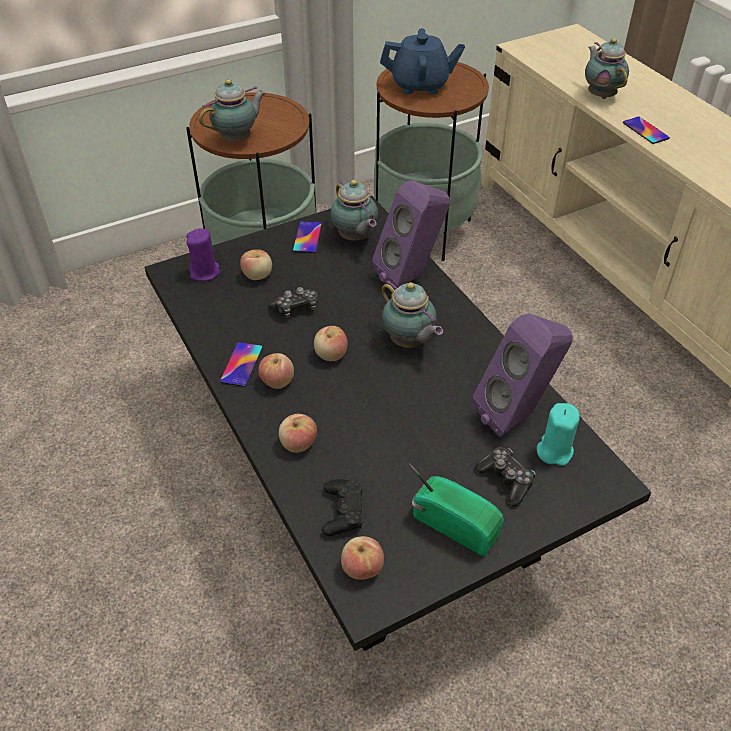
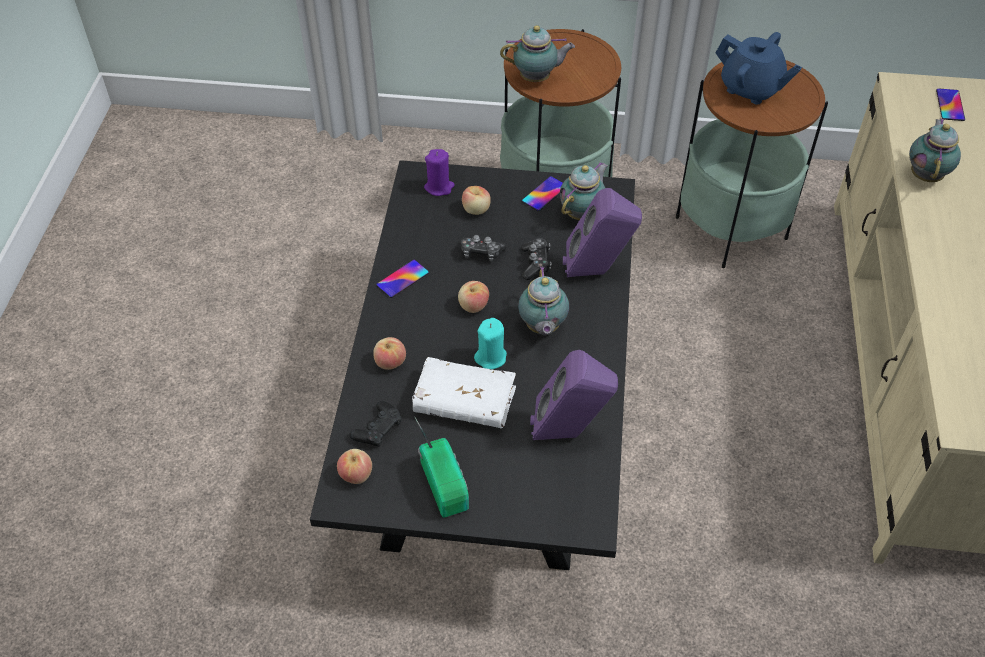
camera: 35 degrees right, 5 degrees up
apple [259,353,294,389] -> none
teapot [330,180,378,240] -> teapot turned 150 degrees counterclockwise [560,162,608,220]
game controller [475,448,536,506] -> game controller moved to [521,238,552,280]
turquoise candle [537,403,580,466] -> turquoise candle moved to [474,318,507,369]
phone [623,117,670,144] -> phone moved to [936,88,965,121]
none -> white book [412,357,516,429]

